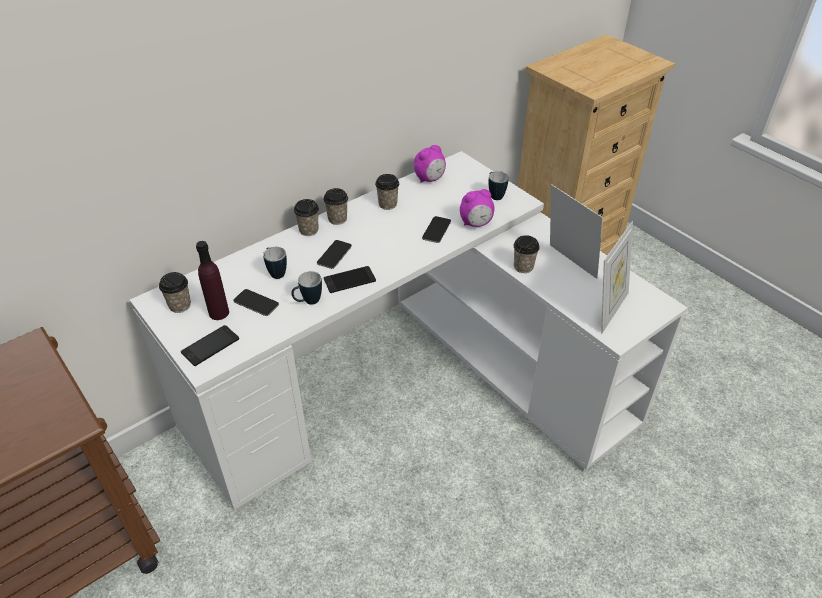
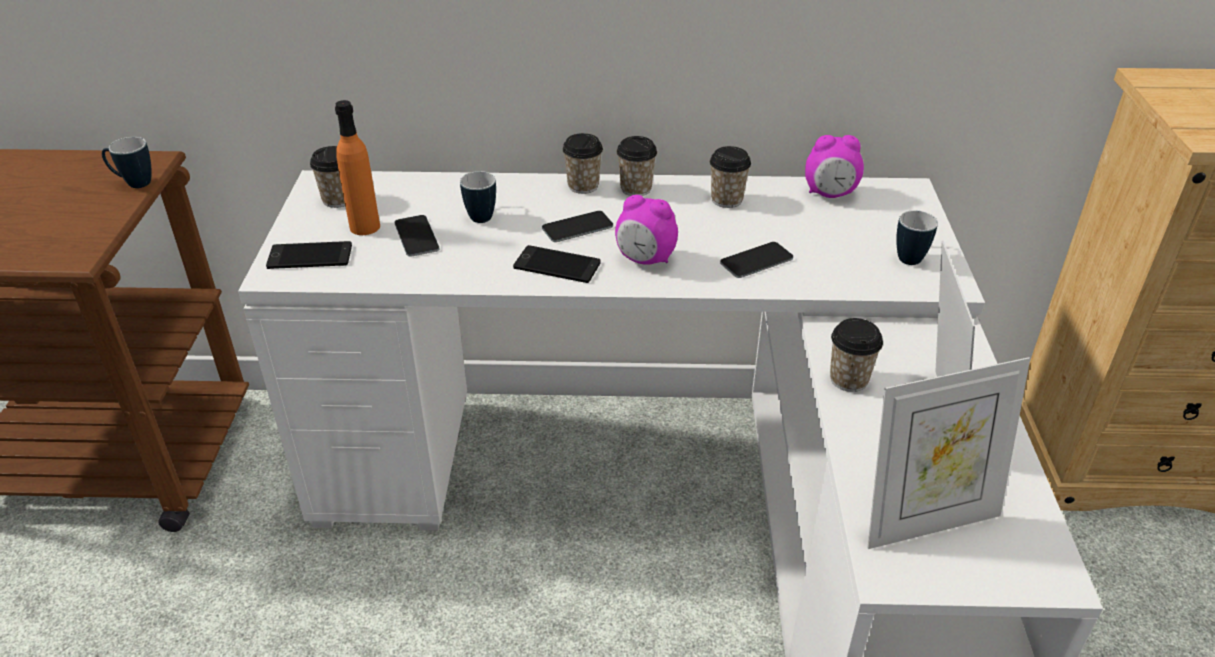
camera: 40 degrees right, 5 degrees down
purple bottle [196,241,229,320] -> orange bottle [335,100,380,235]
mug [291,271,322,305] -> mug moved to [102,137,152,188]
alarm clock [460,189,494,227] -> alarm clock moved to [615,195,678,265]

